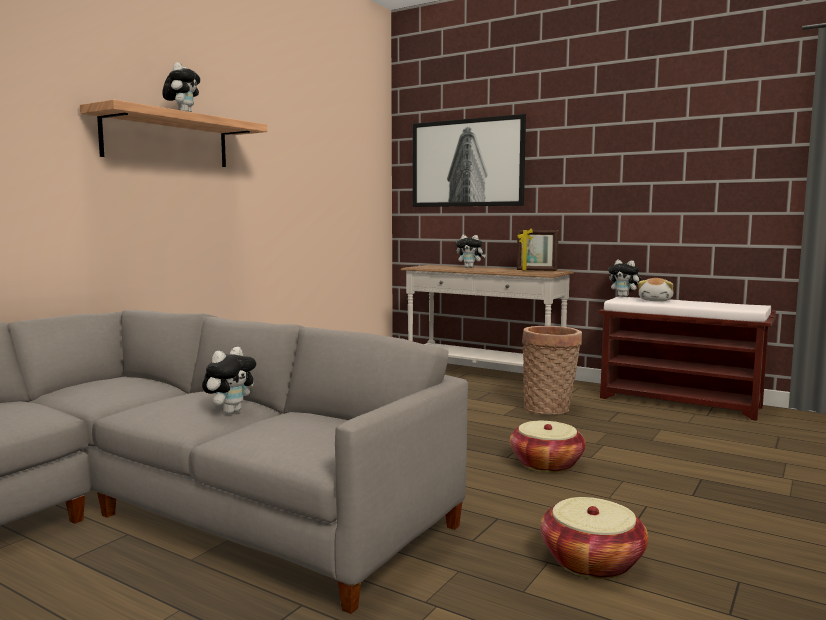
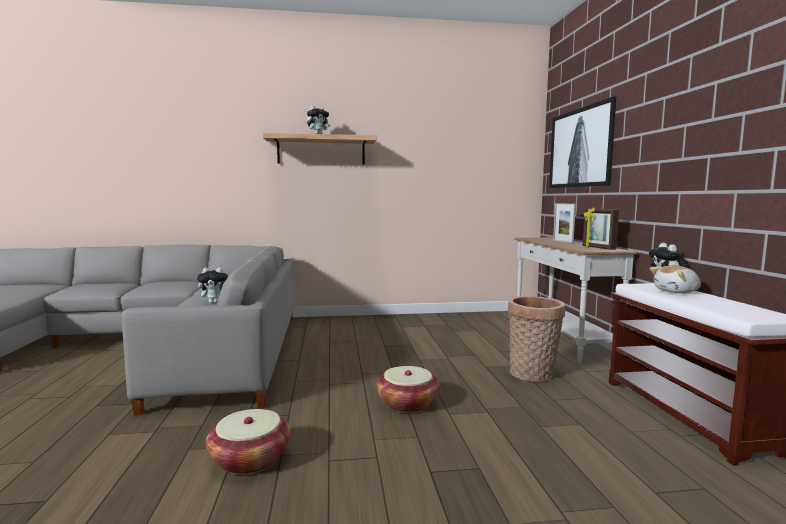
camera: 50 degrees right, 0 degrees up
plush toy [456,235,486,268] -> picture frame [553,203,576,243]

